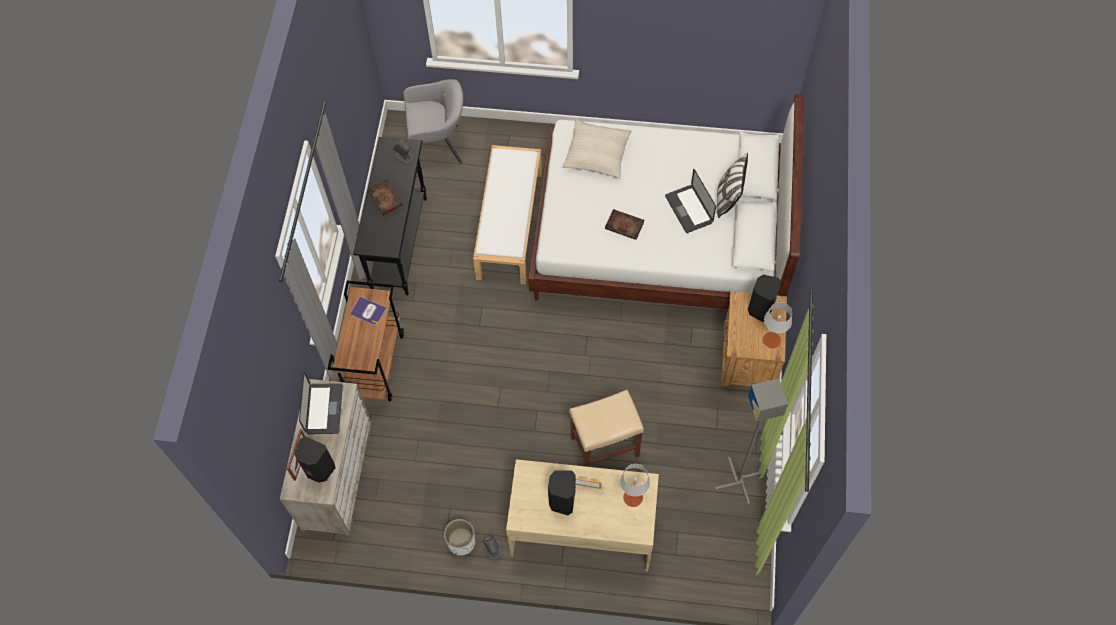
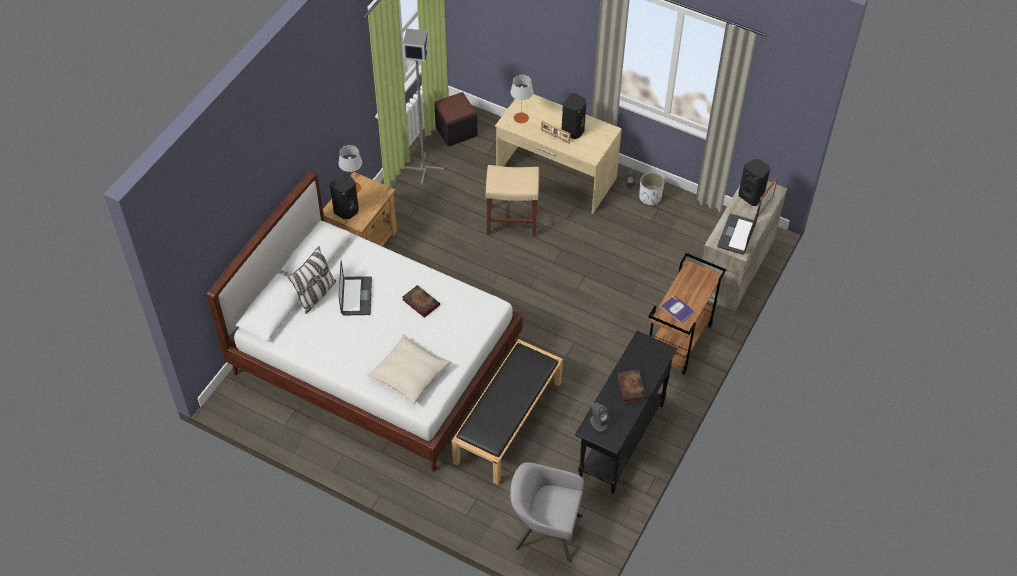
camera: 160 degrees left, 10 degrees down
white bench [473,145,542,285] -> black bench [452,339,563,485]
none -> black ottoman [434,92,477,147]

